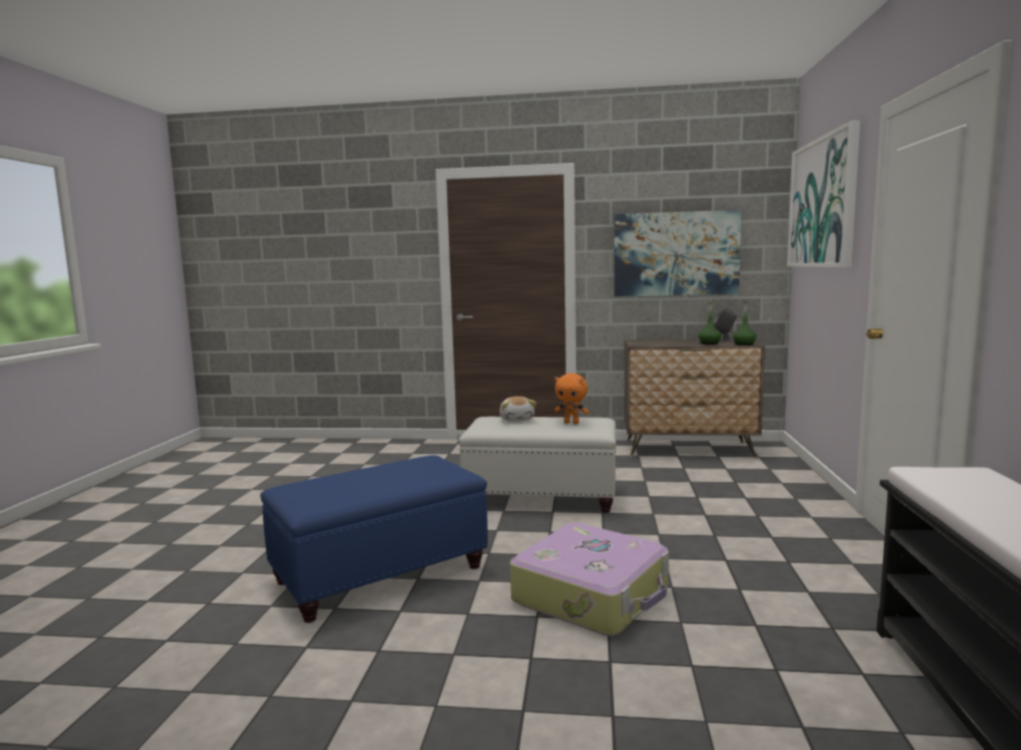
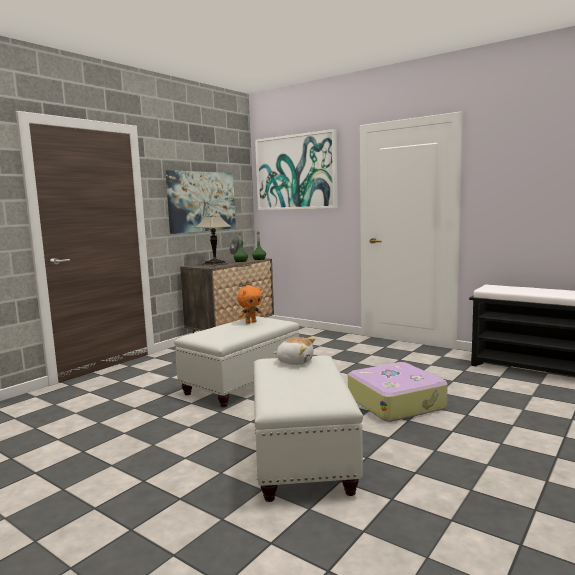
camera: 60 degrees left, 0 degrees up
blue ottoman [260,455,488,623] -> white ottoman [254,356,363,502]
plush toy [500,396,536,422] -> plush toy moved to [273,337,315,365]
none -> table lamp [194,215,232,266]

